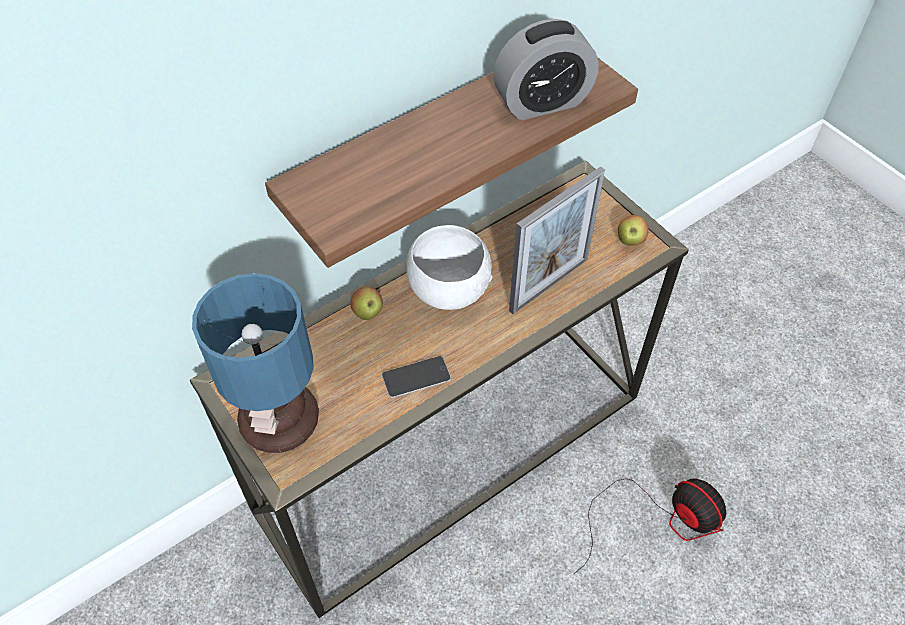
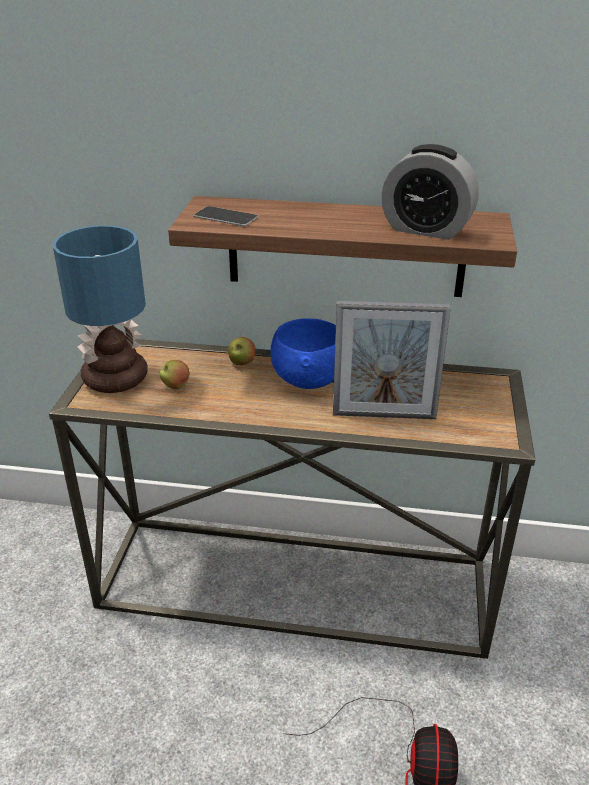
camera: 45 degrees right, 20 degrees down
phone [382,356,451,398] -> phone moved to [194,206,258,226]
white bowl [406,225,492,310] -> blue bowl [270,318,336,389]
apple [618,215,649,246] -> apple moved to [159,360,190,389]

